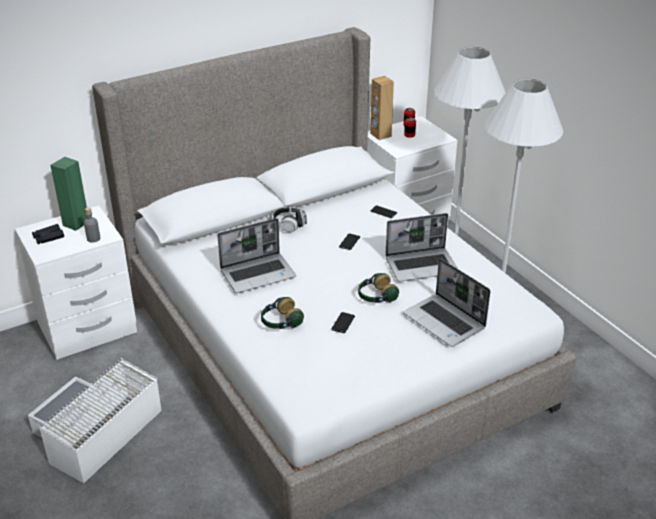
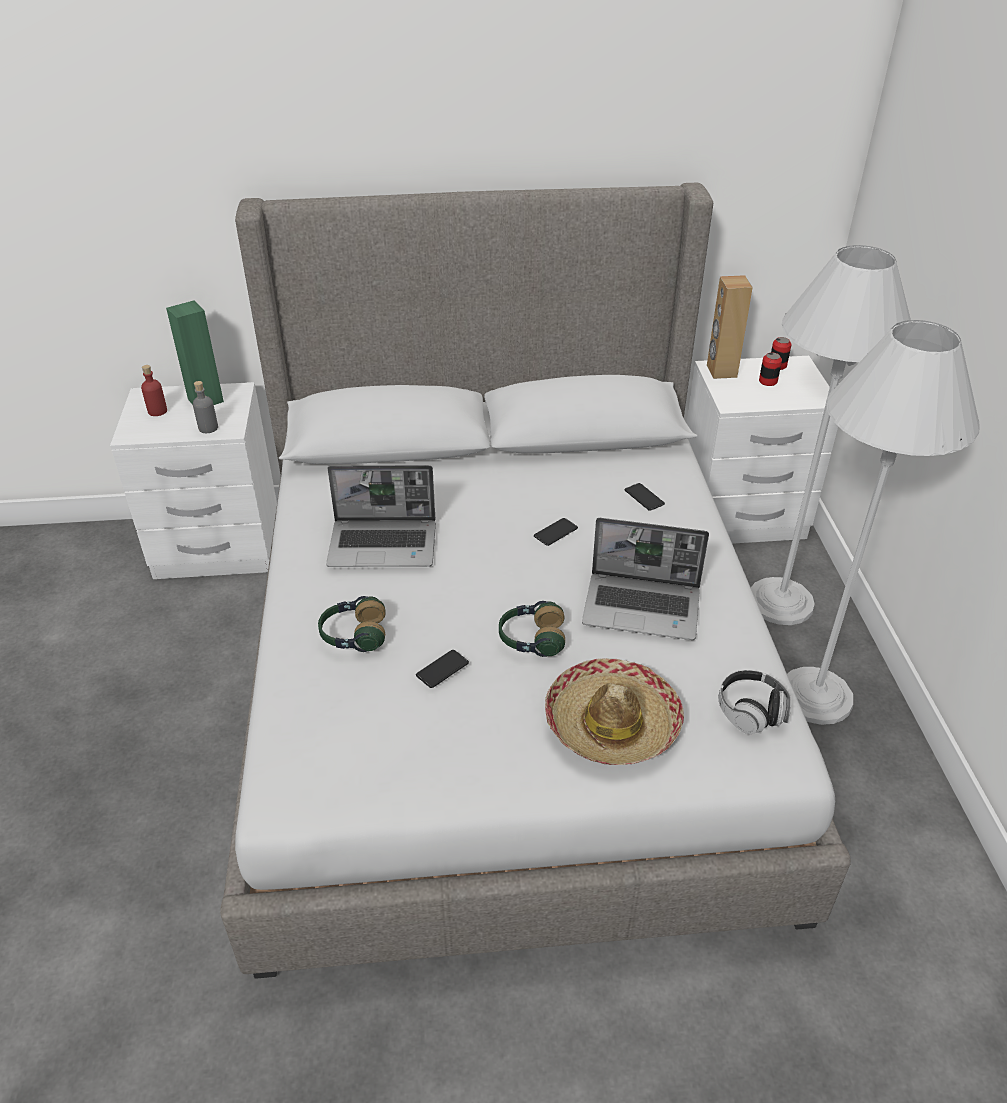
camera: 25 degrees right, 5 degrees up
white storage box [28,358,162,483] -> none
black binoculars [32,224,64,244] -> red bottle [141,365,167,416]
headphones [272,207,307,232] -> headphones moved to [718,670,791,734]
laptop [403,258,491,347] -> hat [545,658,684,765]

